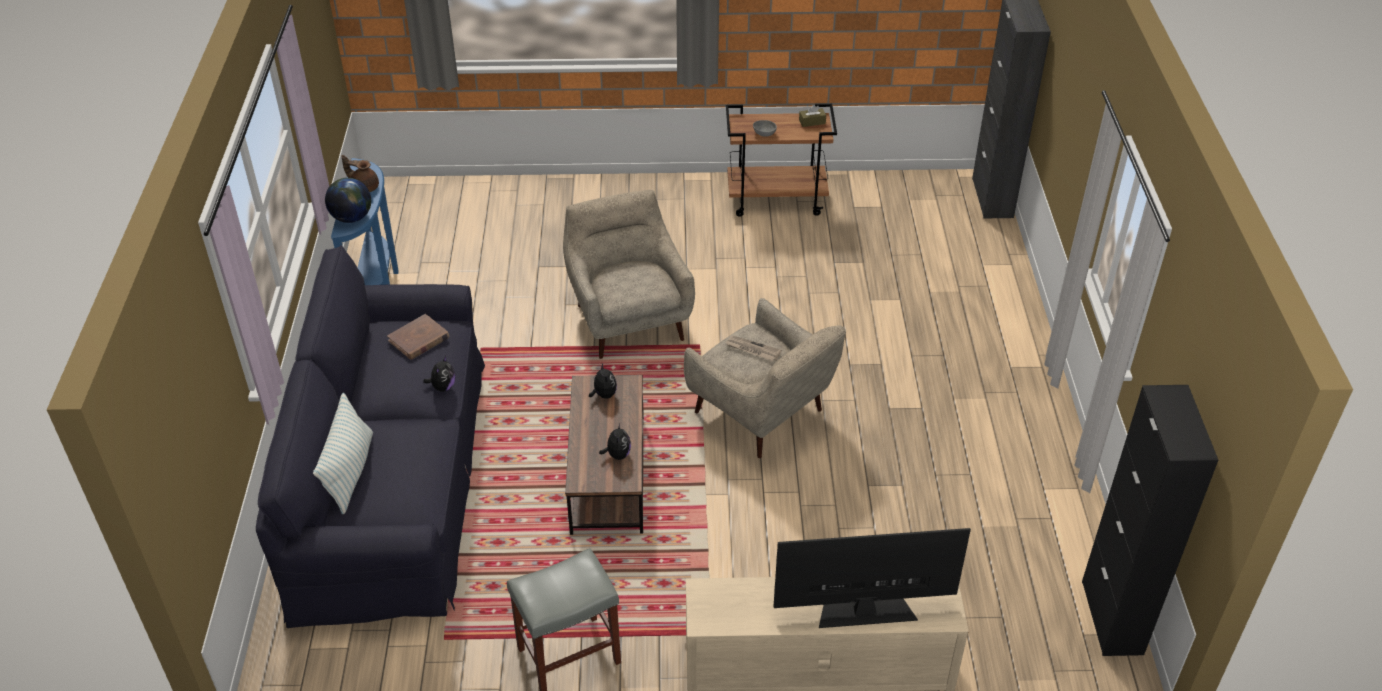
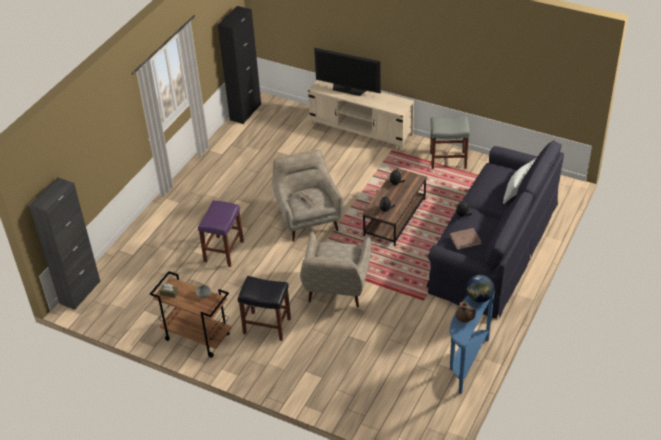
camera: 150 degrees left, 0 degrees up
none -> purple stool [198,200,244,267]
none -> black stool [238,276,291,341]

